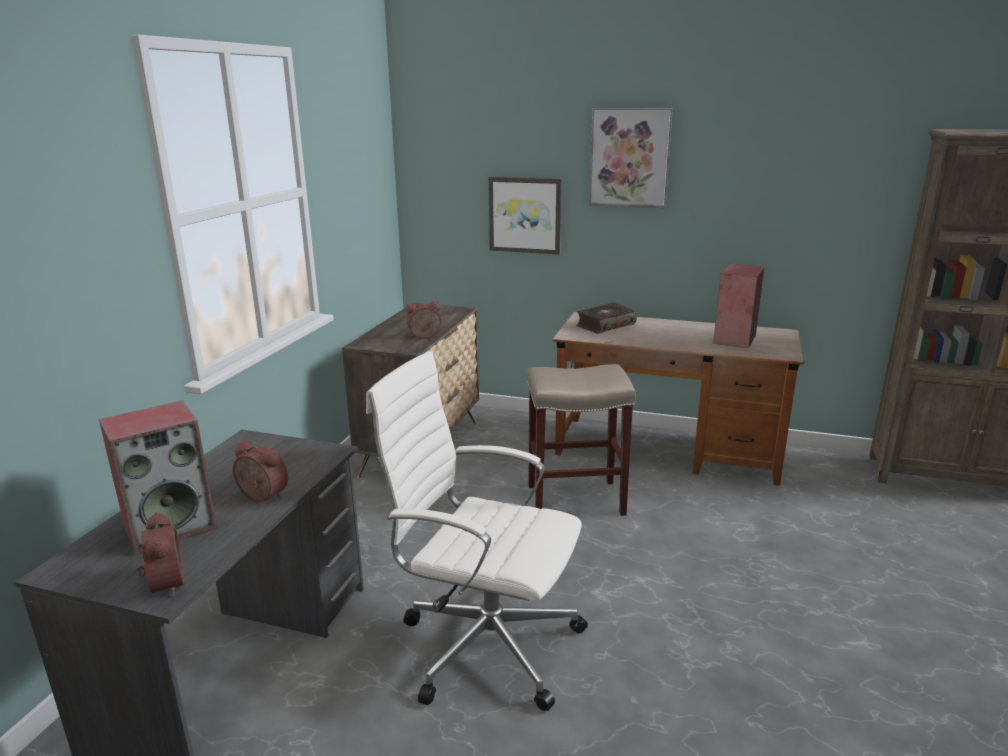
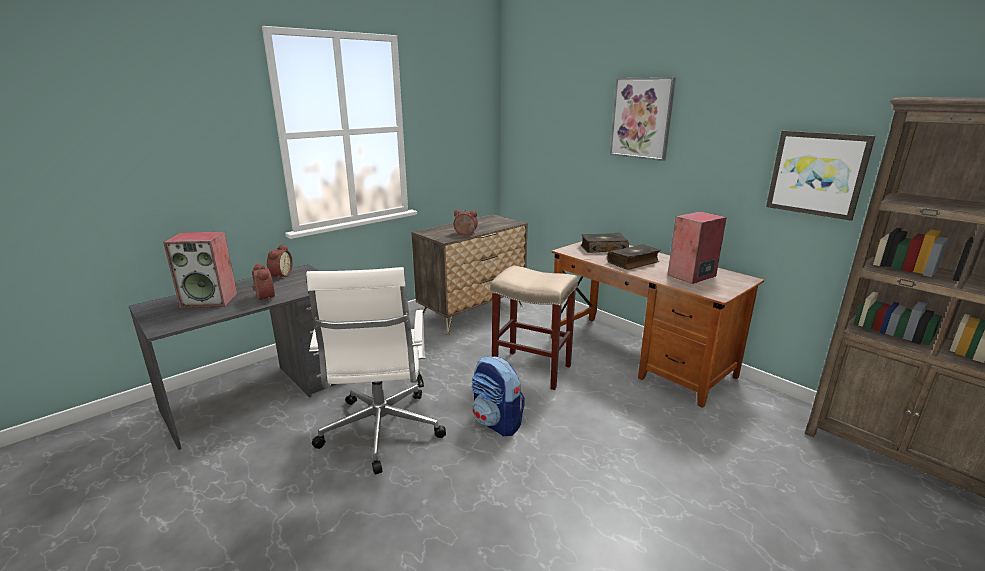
camera: 30 degrees right, 0 degrees up
alarm clock [137,512,185,597] -> alarm clock moved to [267,244,293,280]
white office chair [366,351,588,711] -> white office chair turned 150 degrees counterclockwise [306,267,446,474]
picture [488,177,562,254] -> picture moved to [766,131,875,221]
none -> backpack [472,356,525,436]
none -> book [607,244,661,270]

